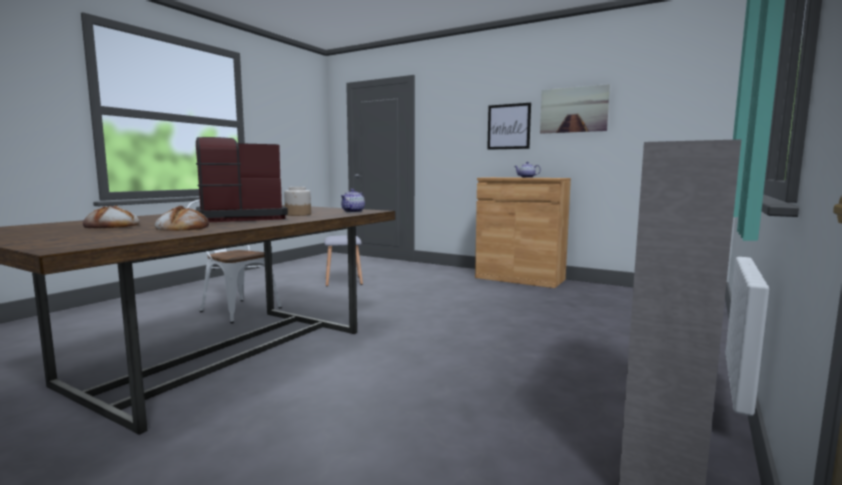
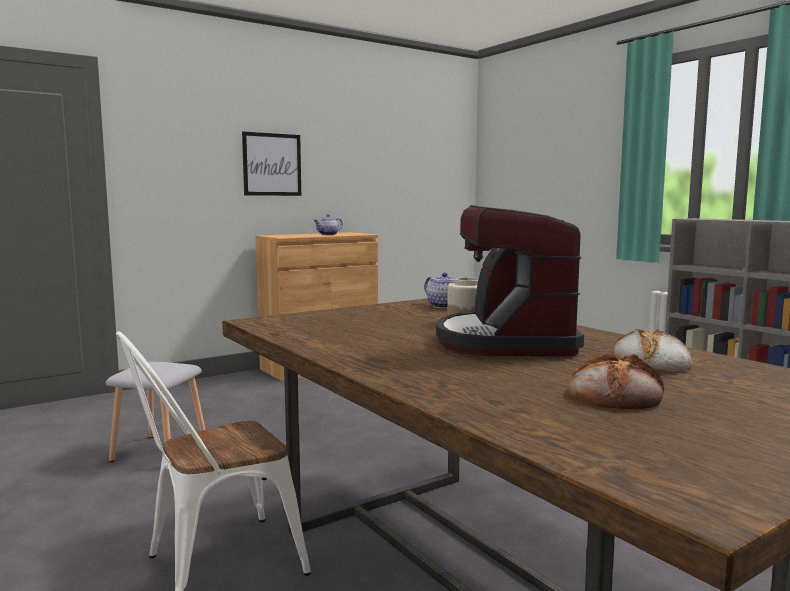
camera: 65 degrees left, 0 degrees up
picture [540,84,610,134] -> none

